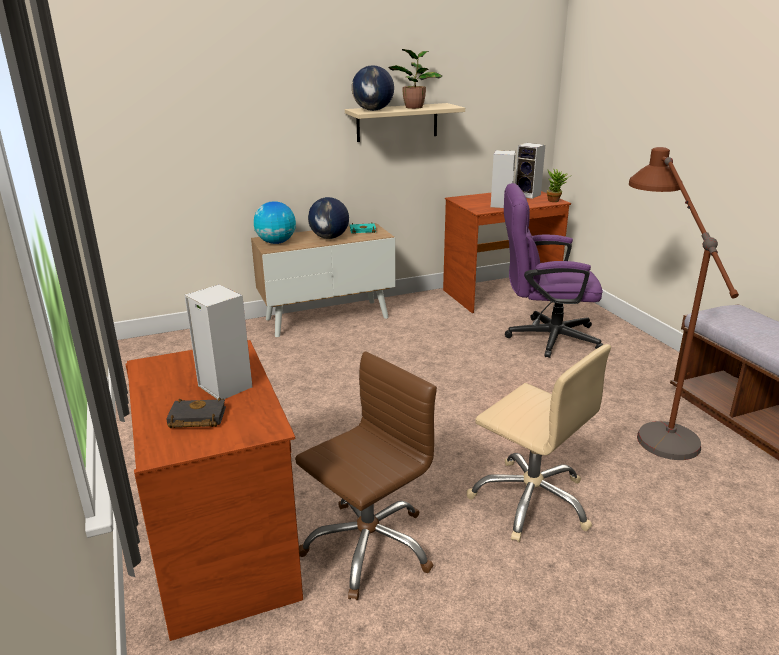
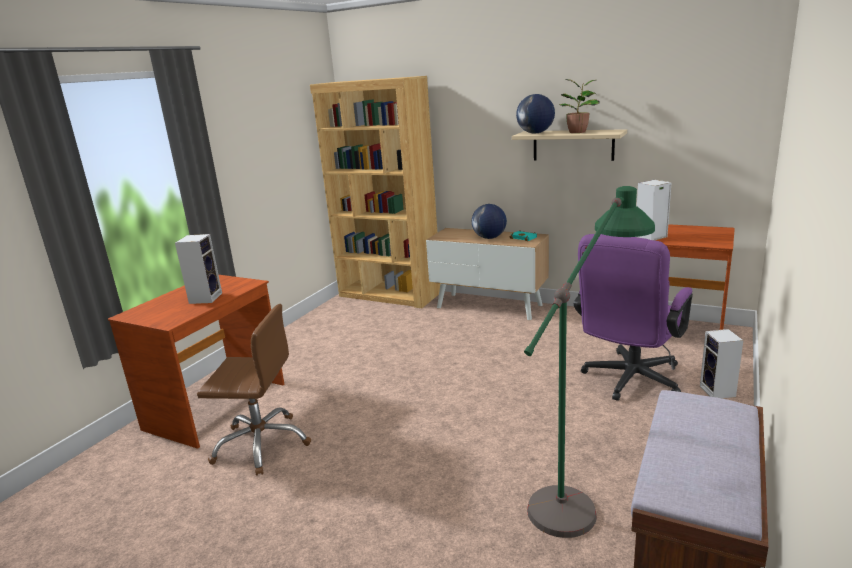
camera: 50 degrees right, 5 degrees down
black book [166,398,226,428] -> none
globe [254,201,296,244] -> none
beige office chair [467,344,611,542] -> none
purple office chair [504,183,603,358] -> purple office chair turned 105 degrees counterclockwise [574,234,693,401]
speaker [515,143,545,199] -> speaker moved to [700,329,743,399]
potted plant [547,169,570,202] -> none
brown floor lamp [629,147,739,460] -> green floor lamp [524,186,655,538]
none -> brown bookcase [310,76,440,308]

